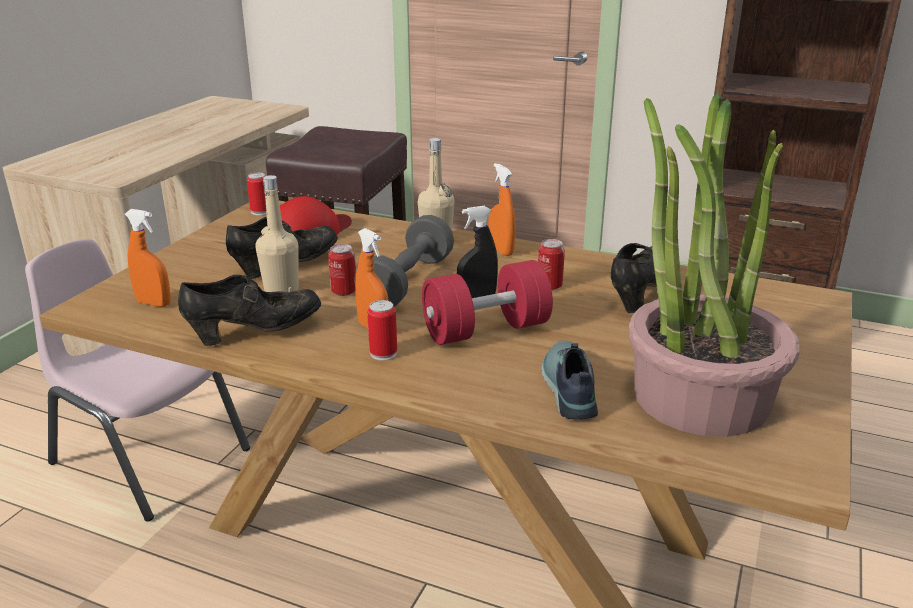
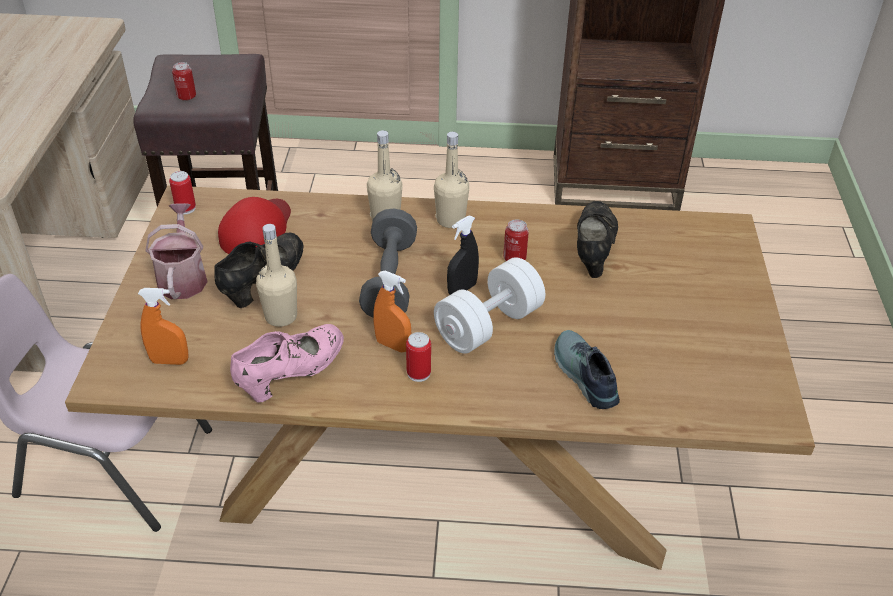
camera: 20 degrees left, 15 degrees up
black shoe [178,275,321,346] -> pink shoe [230,324,344,402]
can [328,244,356,296] -> can moved to [172,62,196,101]
red dumbbell [422,260,553,345] -> white dumbbell [434,257,545,354]
orange spray bottle [489,163,516,256] -> beige bottle [434,132,469,228]
potted plant [628,93,800,437] -> none
none -> watering can [145,203,208,299]

